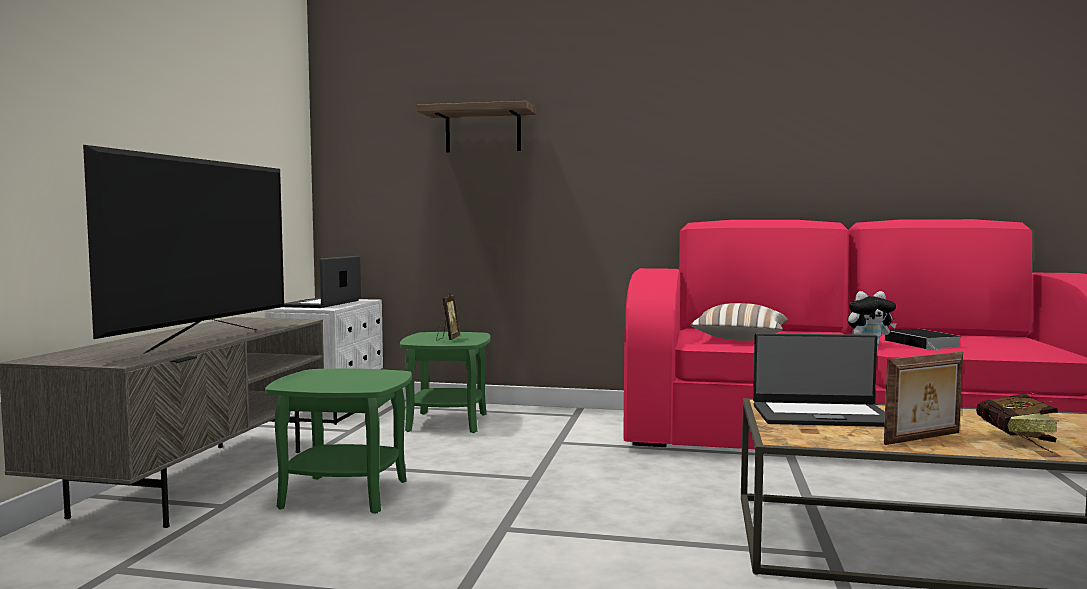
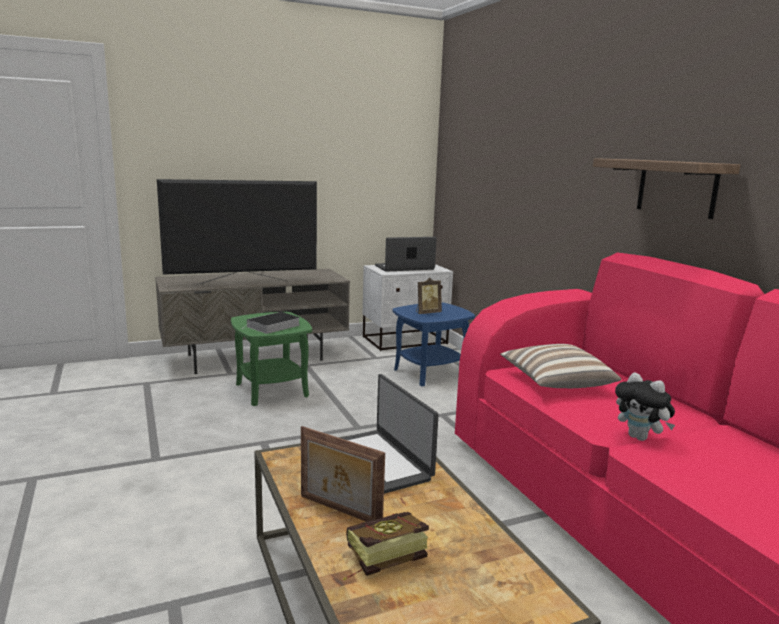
camera: 55 degrees right, 10 degrees up
green side table [400,332,491,433] -> blue side table [392,302,475,387]
shelf [416,101,536,152] -> shelf moved to [593,158,741,219]
book [885,329,962,351] -> book moved to [243,312,300,334]

